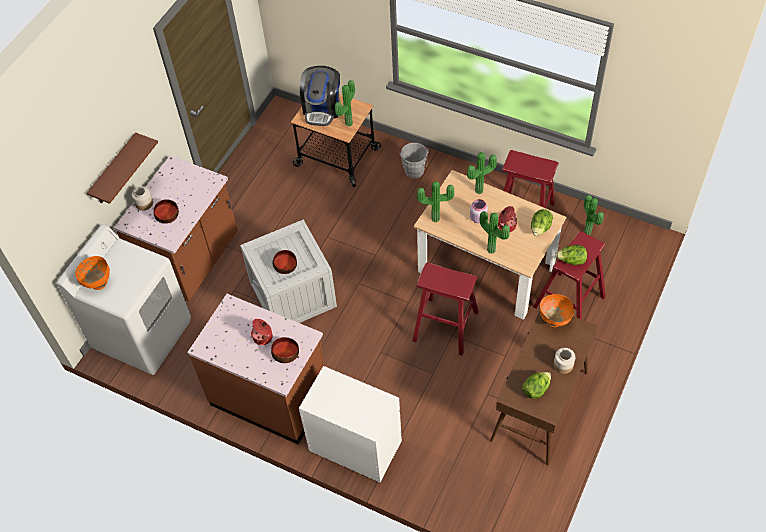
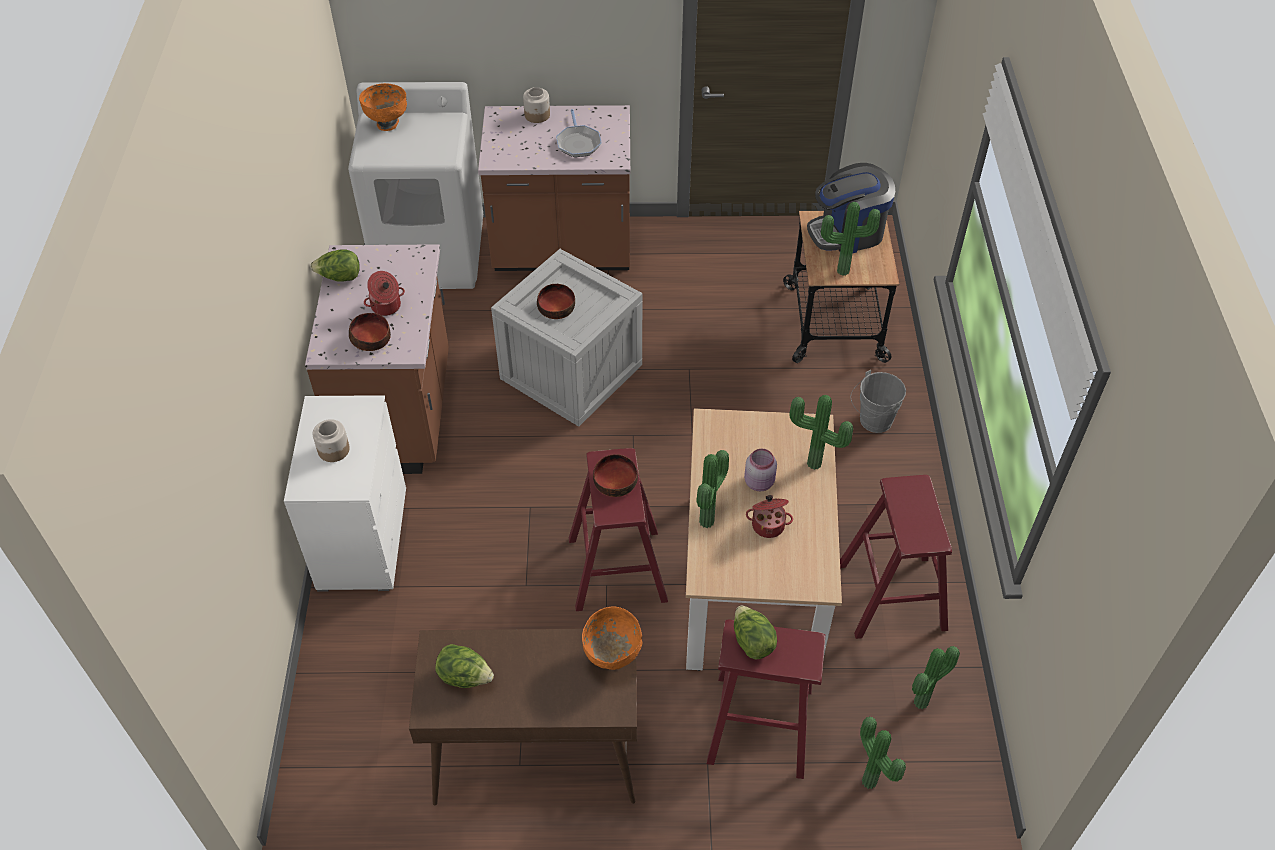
camera: 60 degrees right, 5 degrees down
brown shelf [86,132,158,204] -> none
bowl [153,199,179,224] -> bowl moved to [593,454,638,497]
potted plant [417,181,454,222] -> potted plant moved to [860,717,906,789]
lettuce [531,209,553,236] -> lettuce moved to [310,249,360,282]
jar [554,348,575,374] -> jar moved to [312,419,350,462]
none -> frying pan [556,109,602,157]

